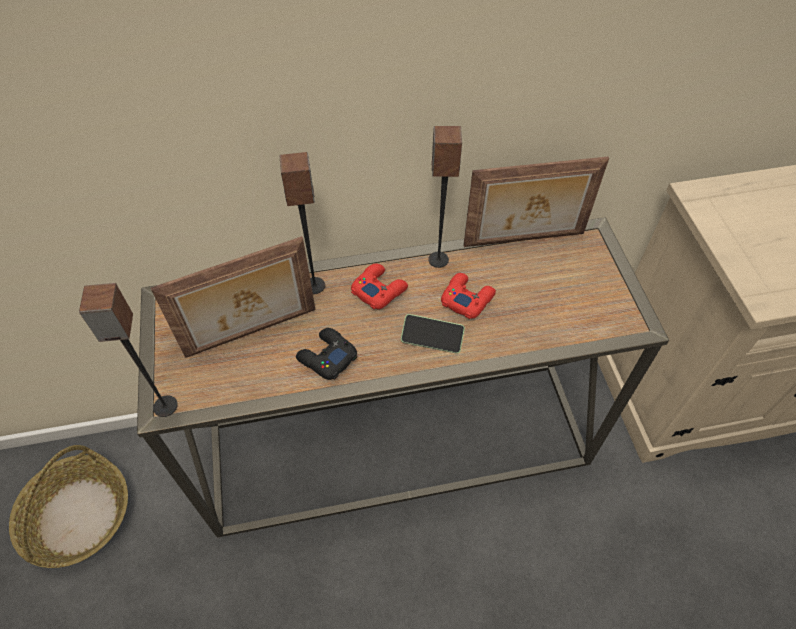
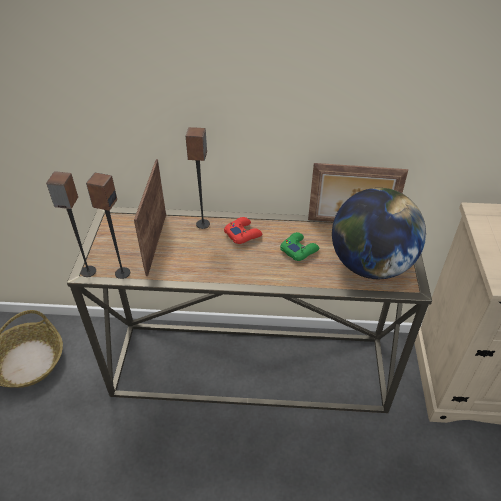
camera: 15 degrees right, 10 degrees down
picture frame [151,236,316,358] -> picture frame turned 105 degrees clockwise [134,159,166,276]
black game controller [296,328,357,380] -> none
phone [401,314,465,354] -> none
speaker [428,126,462,268] -> speaker moved to [86,173,130,279]
red game controller [441,273,496,319] -> green game controller [280,232,319,261]
none -> globe [332,188,426,279]

